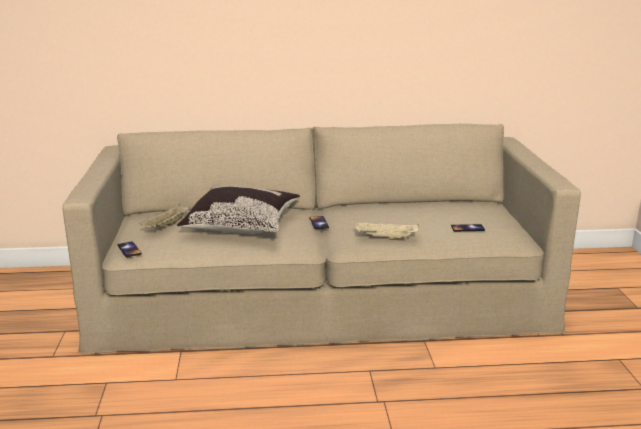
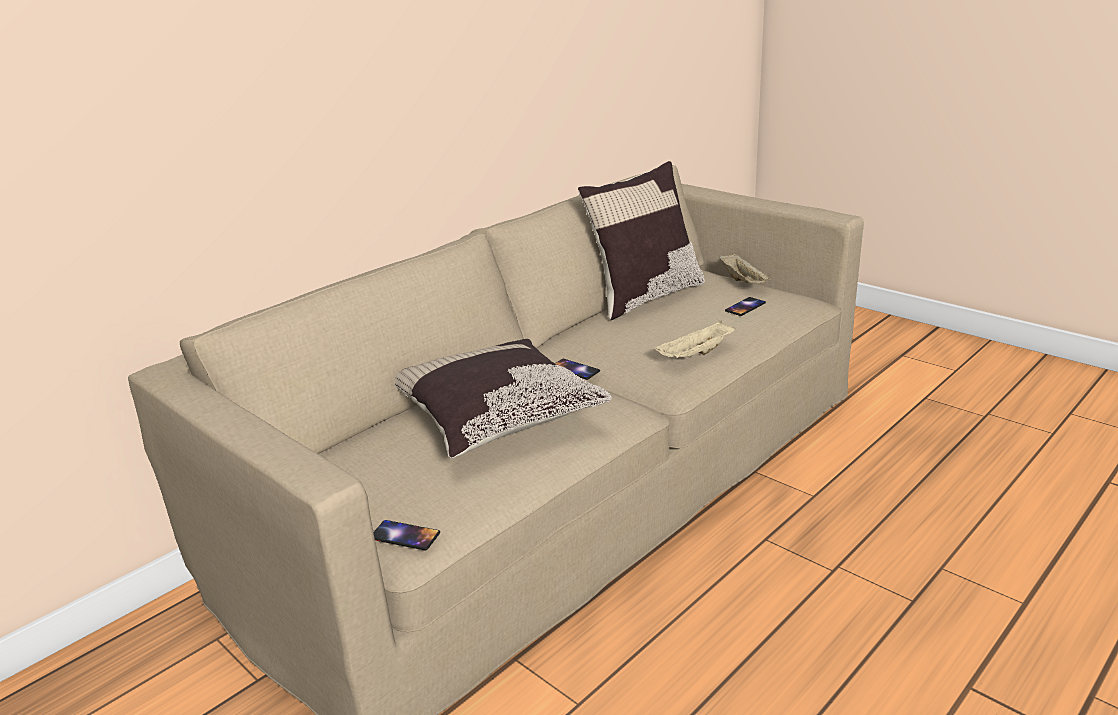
camera: 40 degrees left, 5 degrees up
beige tray [139,204,190,228] -> beige tray moved to [719,254,770,284]
none -> pillow [578,161,705,320]

